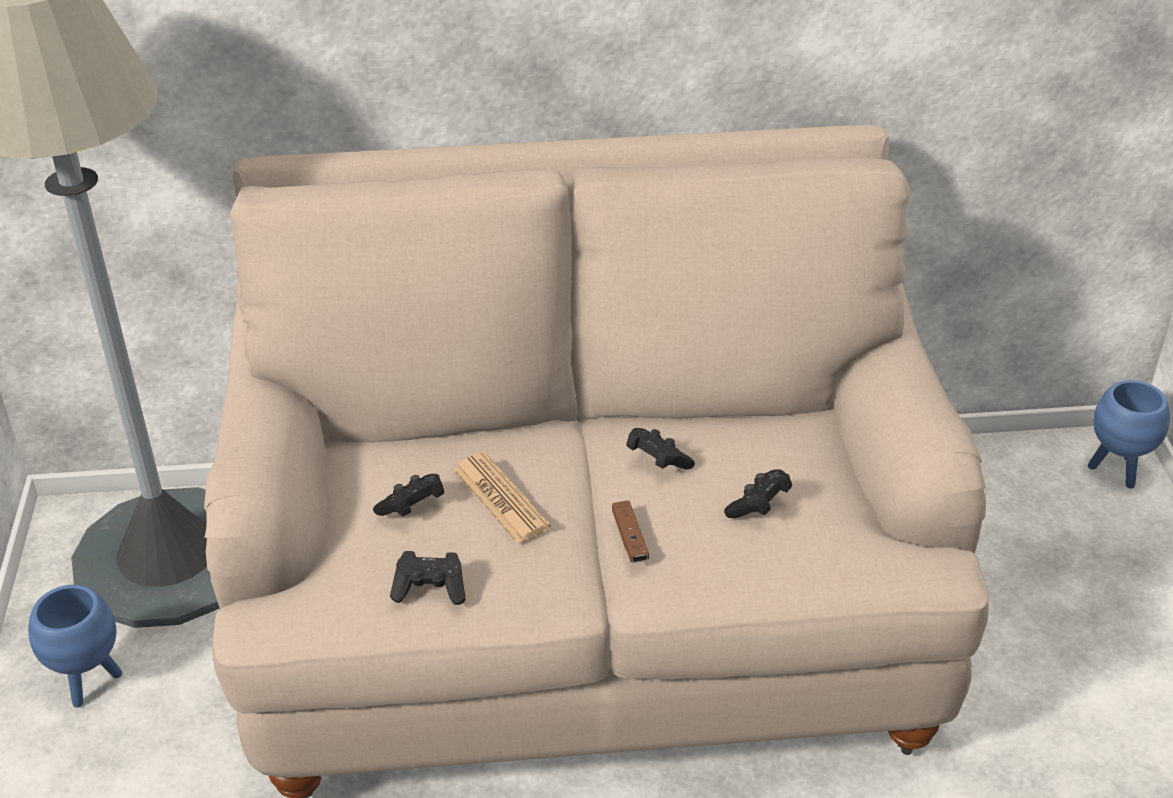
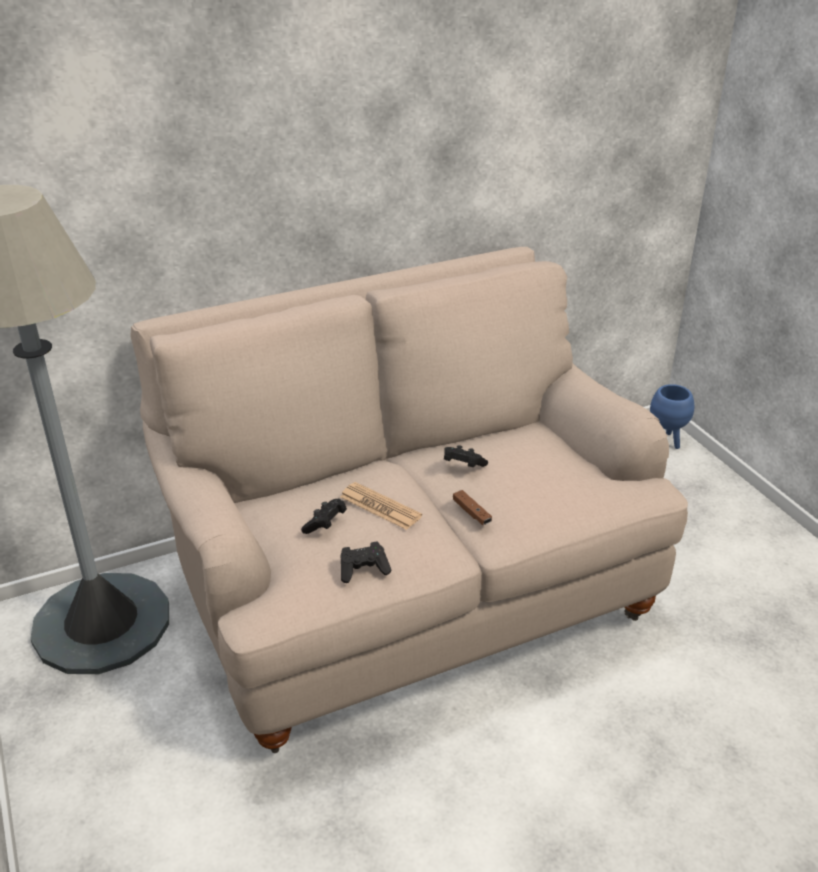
camera: 20 degrees left, 5 degrees down
blue planter [28,585,122,708] -> none
black game controller [724,469,792,518] -> none

